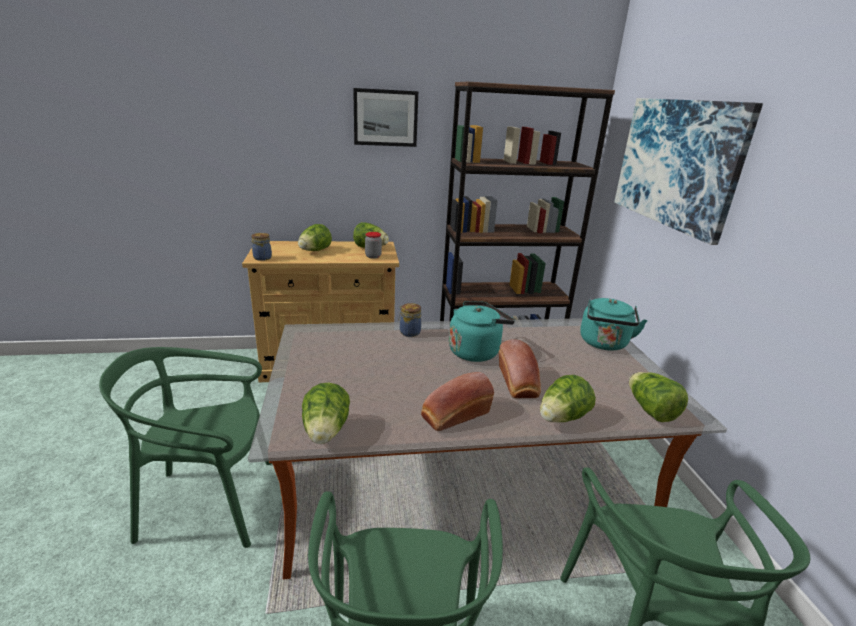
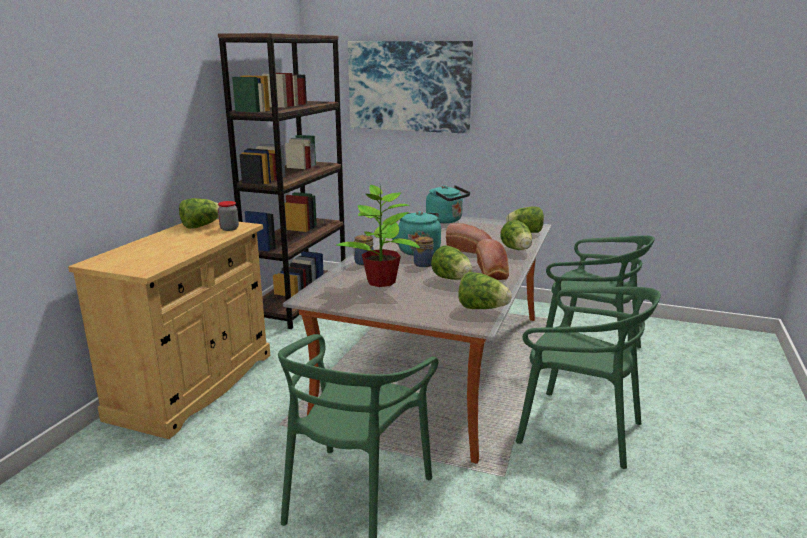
camera: 60 degrees left, 5 degrees down
jar [251,233,272,261] -> jar moved to [412,236,434,267]
lettuce [298,224,332,251] -> lettuce moved to [431,245,473,280]
picture [353,88,418,147] -> none
none -> potted plant [336,185,420,287]

